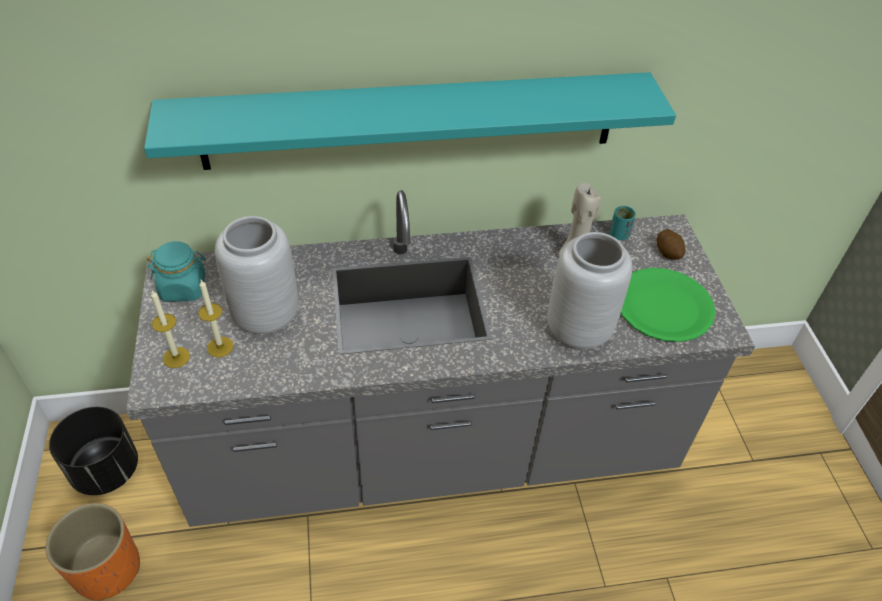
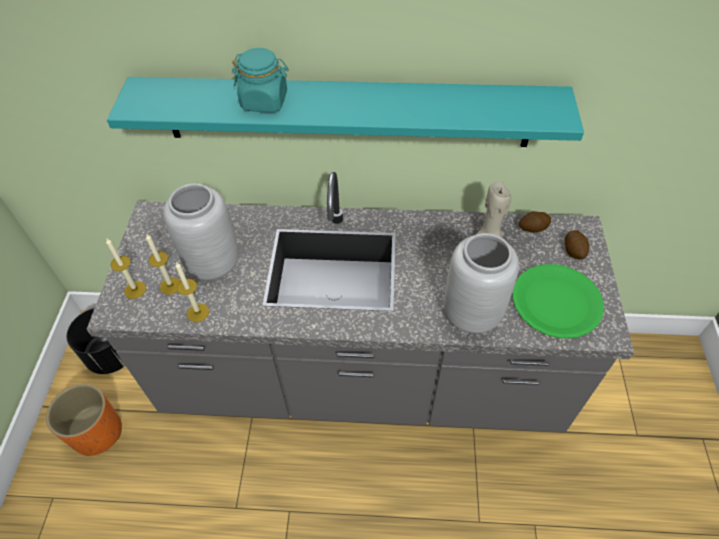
camera: 15 degrees right, 5 degrees up
turquoise jar [147,241,206,302] -> turquoise jar moved to [232,48,289,112]
turquoise cup [610,206,636,240] -> potato [519,211,551,233]
none -> candle [175,262,209,322]

